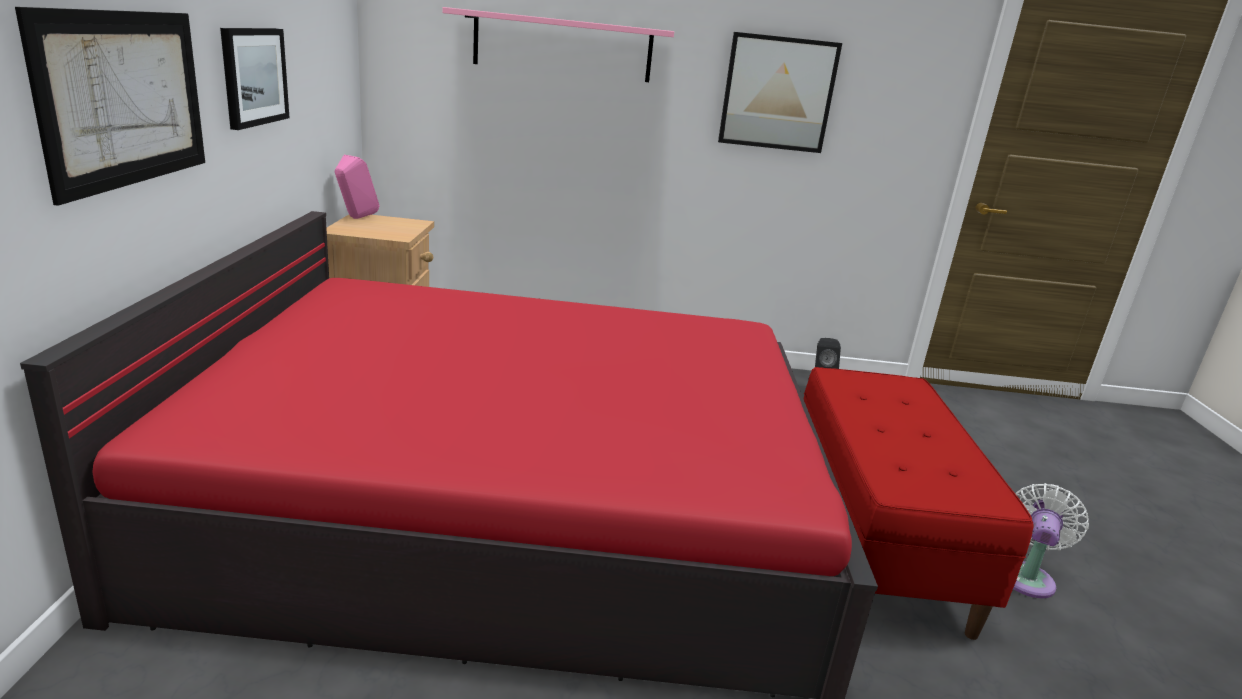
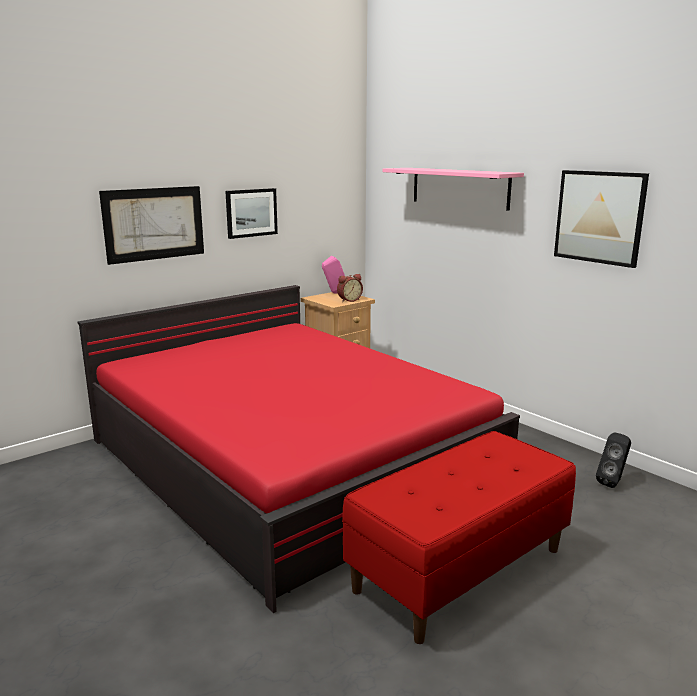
camera: 50 degrees right, 5 degrees down
white fan [1013,483,1089,599] -> none
none -> alarm clock [337,274,363,302]

